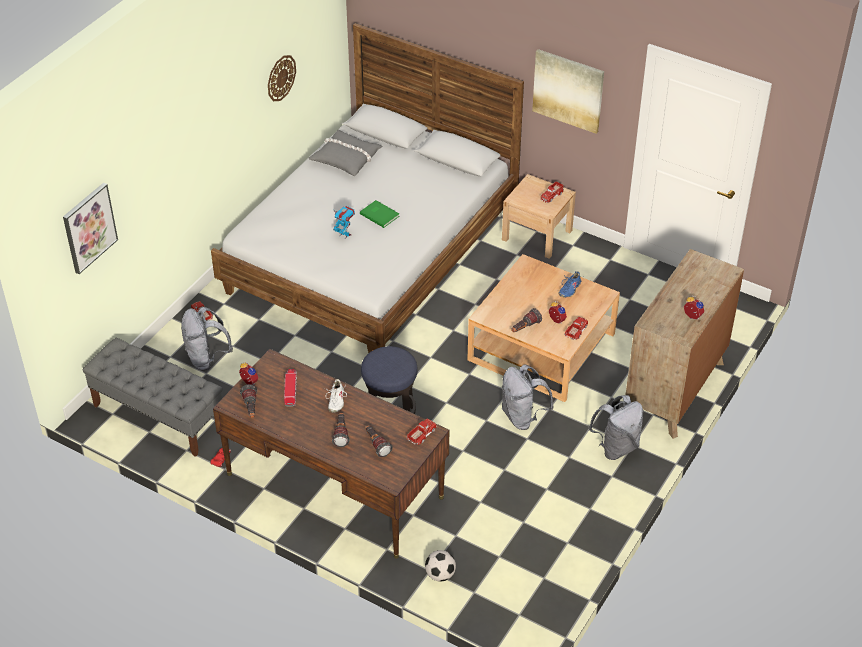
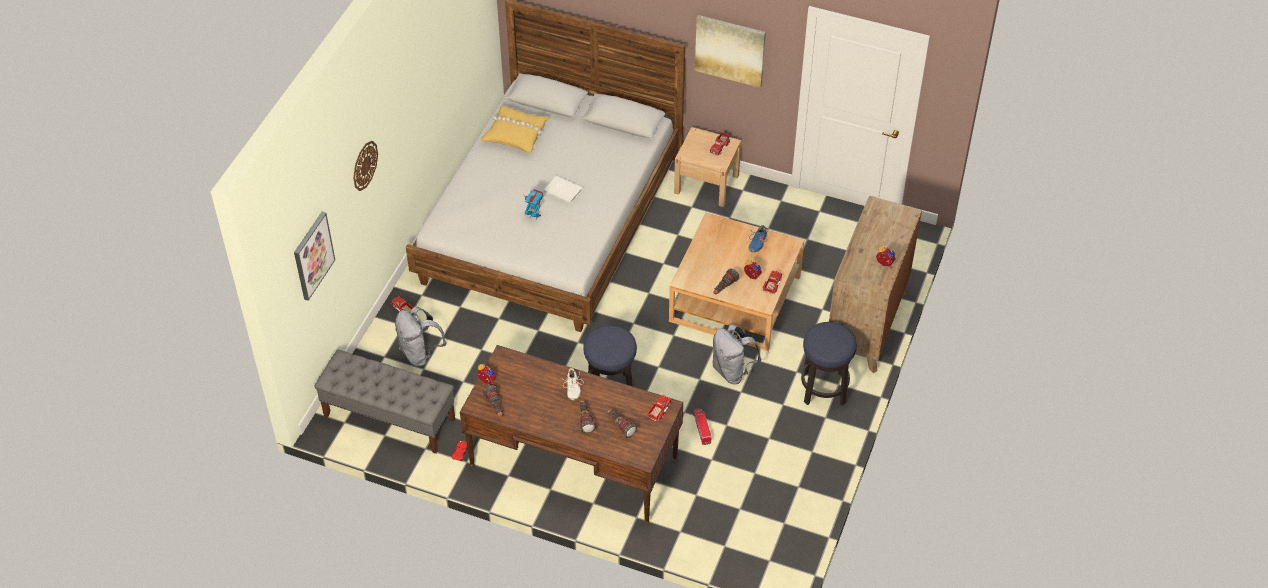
camera: 10 degrees left, 5 degrees up
wall clock [268,55,296,101] -> wall clock moved to [353,141,378,191]
toy truck [284,369,297,406] -> toy truck moved to [693,408,712,445]
grey pillow [308,130,382,176] -> yellow pillow [480,105,549,153]
green book [360,200,399,228] -> white book [544,176,583,204]
football [425,550,456,582] -> none
grey backpack [588,395,643,460] -> stool [801,322,857,406]

